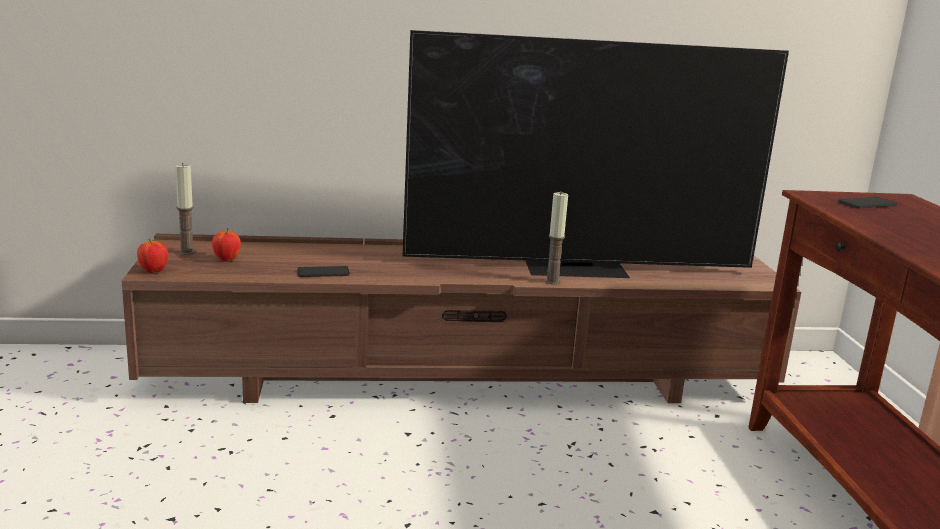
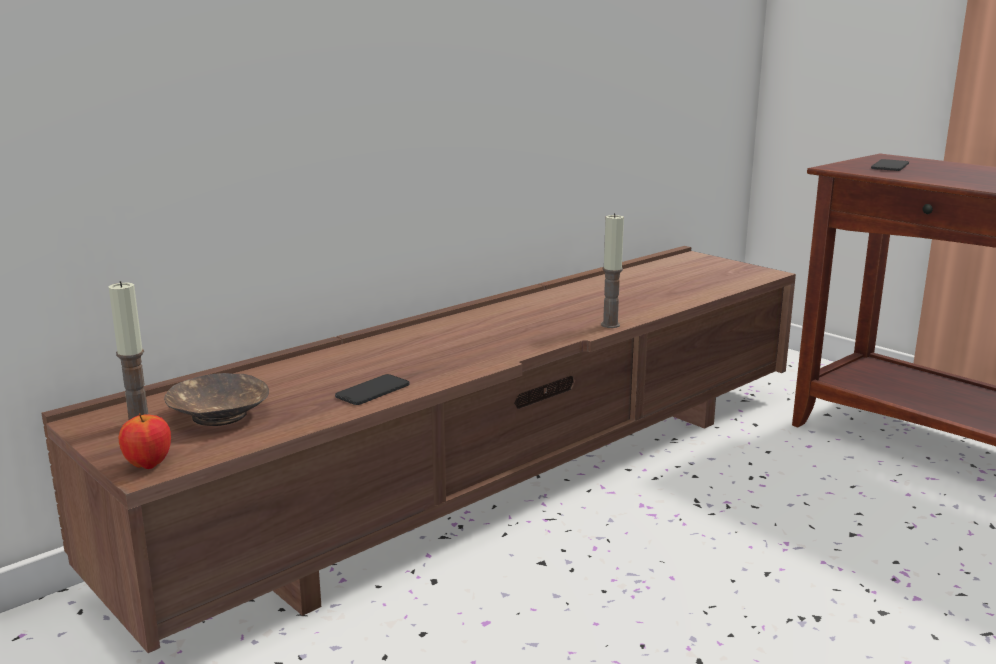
camera: 35 degrees left, 0 degrees up
apple [212,228,241,262] -> brown bowl [164,373,269,426]
television [403,30,789,278] -> none

